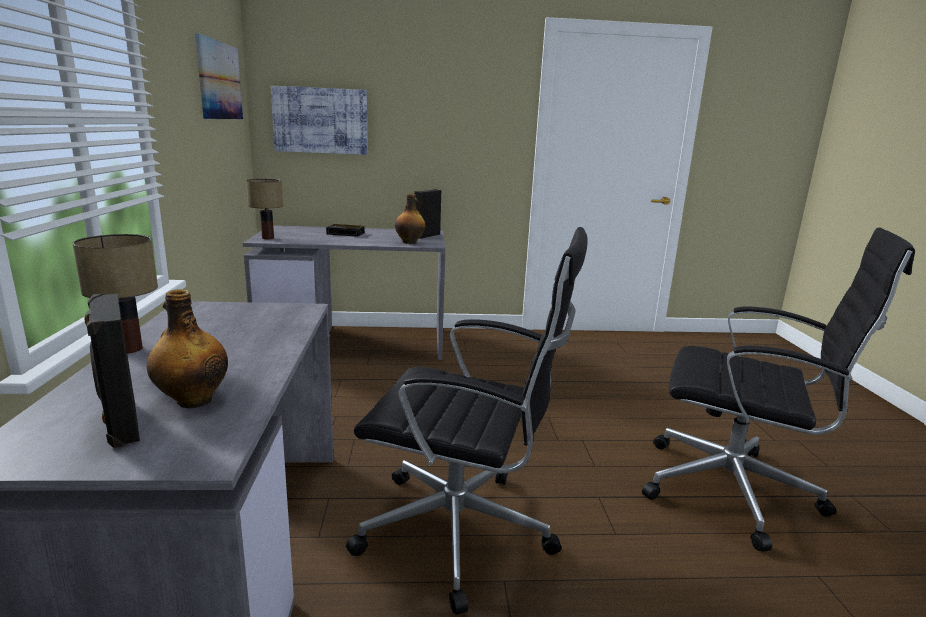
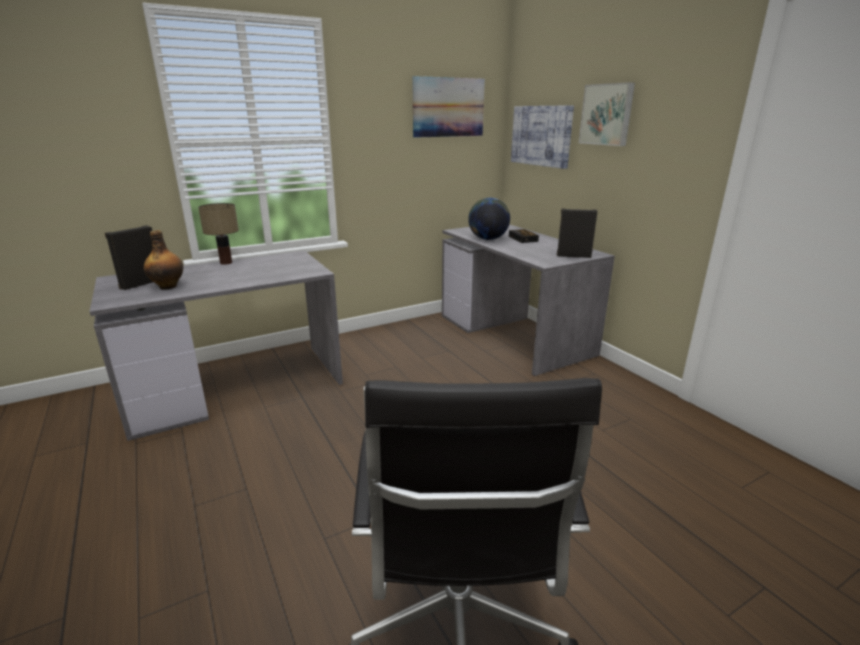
camera: 65 degrees right, 5 degrees up
table lamp [246,179,283,239] -> none
black office chair [346,227,588,615] -> none
bottle [395,194,426,244] -> none
none -> globe [468,198,510,240]
none -> picture [579,82,635,146]

